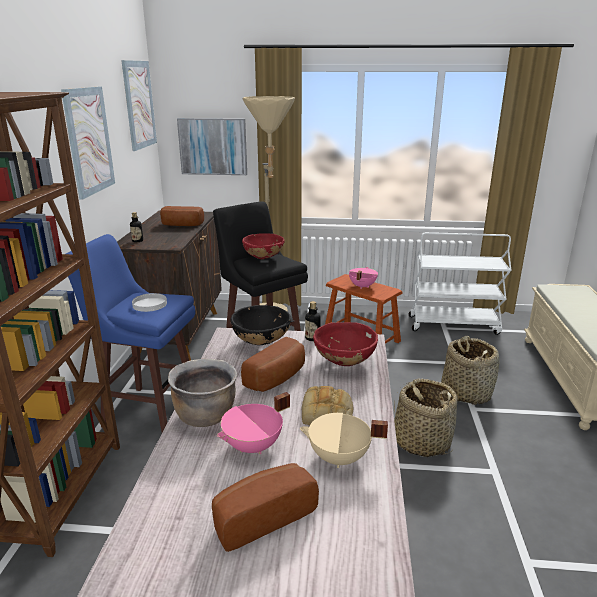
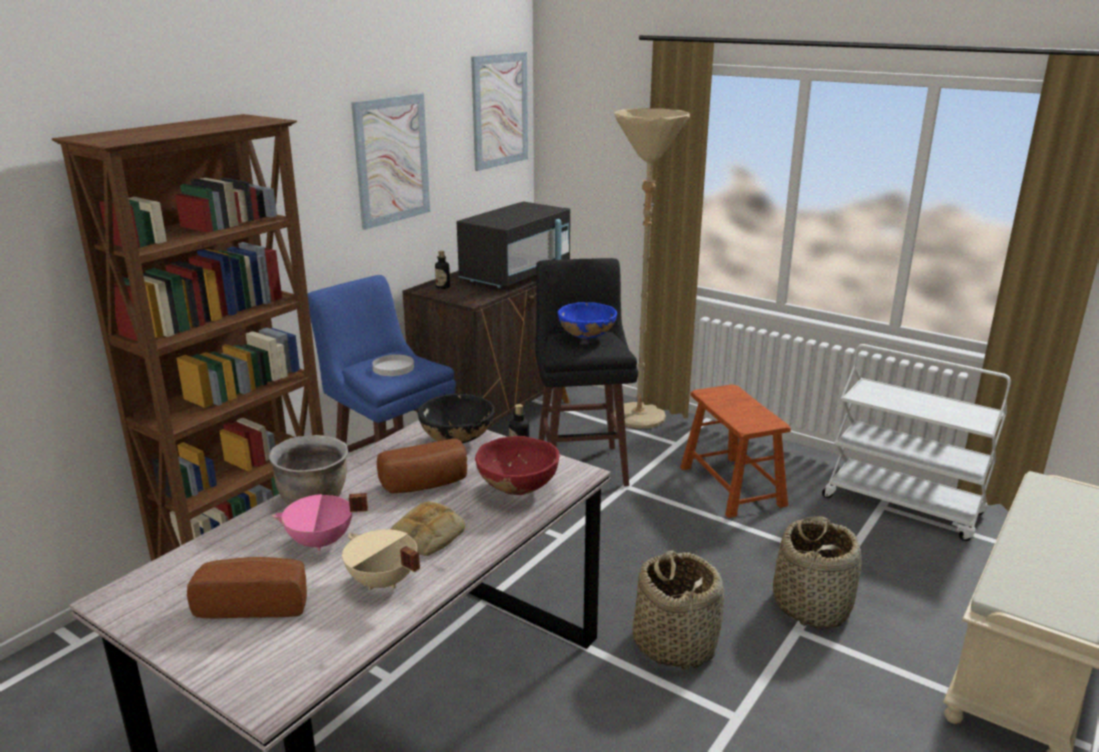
camera: 30 degrees right, 0 degrees up
bread [160,206,204,226] -> black microwave [457,201,570,288]
picture [177,118,247,175] -> none
red bowl [242,233,285,259] -> blue bowl [558,302,617,339]
pink cooking pot [349,267,378,289] -> none

